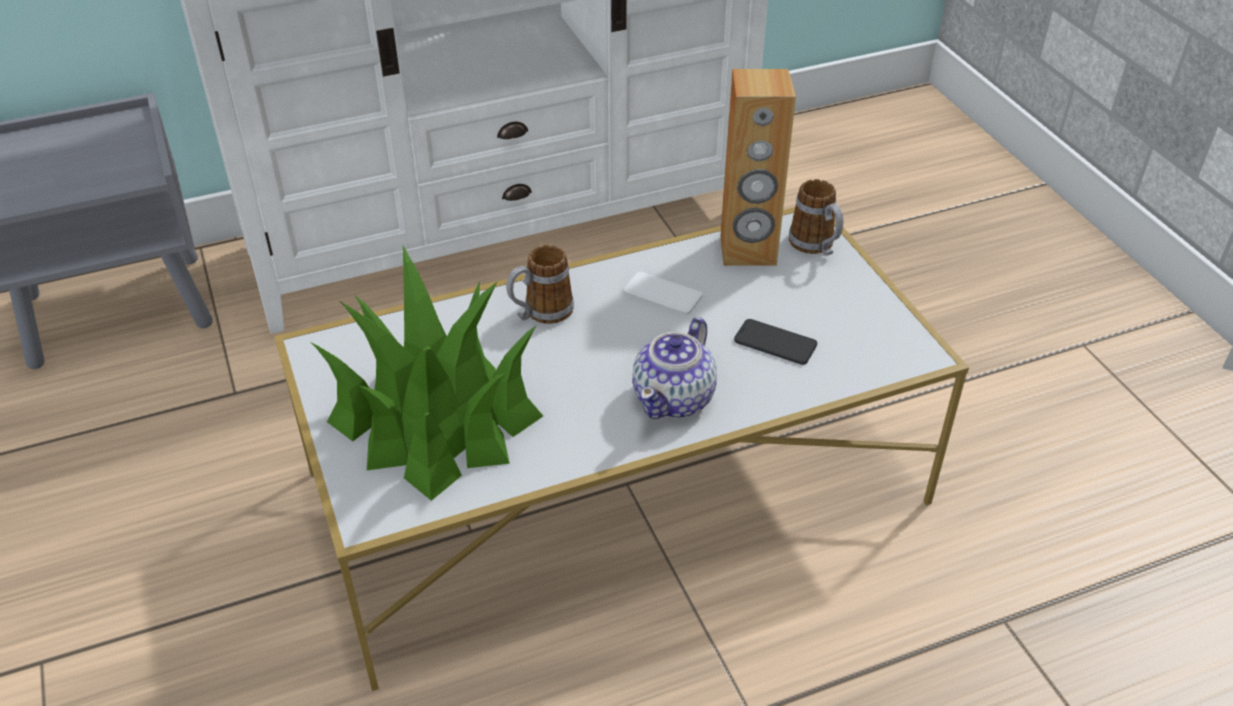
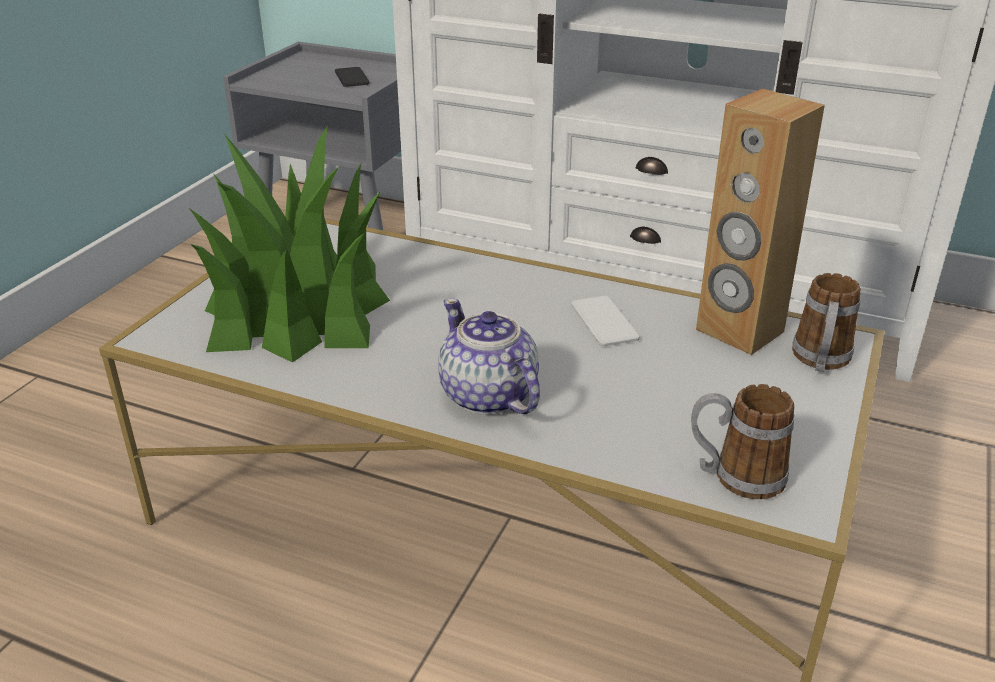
camera: 45 degrees right, 10 degrees down
mug [506,245,574,324] -> mug moved to [691,384,794,499]
teapot [632,317,717,419] -> teapot turned 75 degrees clockwise [438,298,540,415]
phone [734,319,817,365] -> phone moved to [335,67,370,87]

